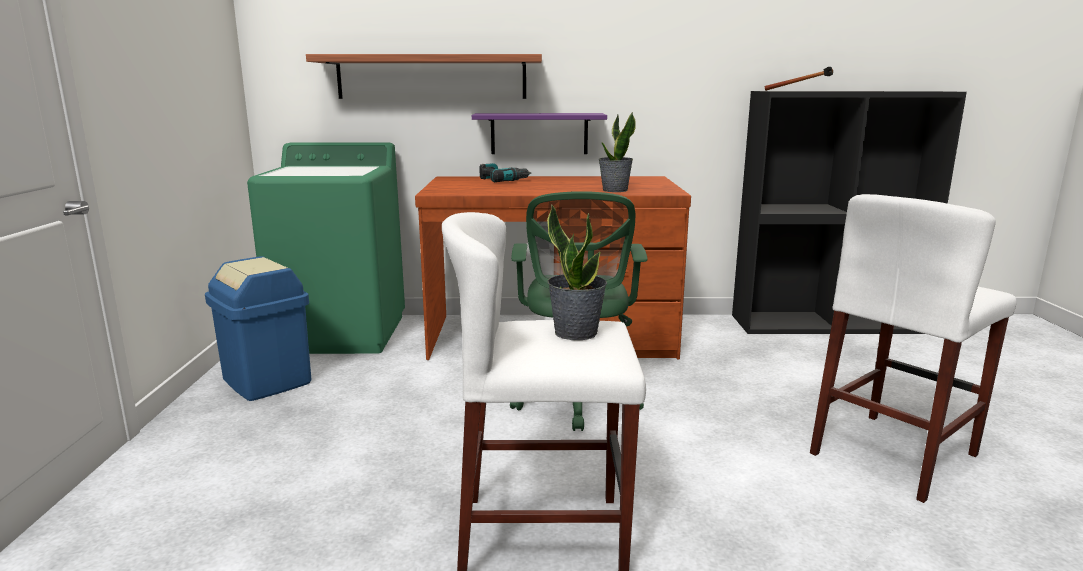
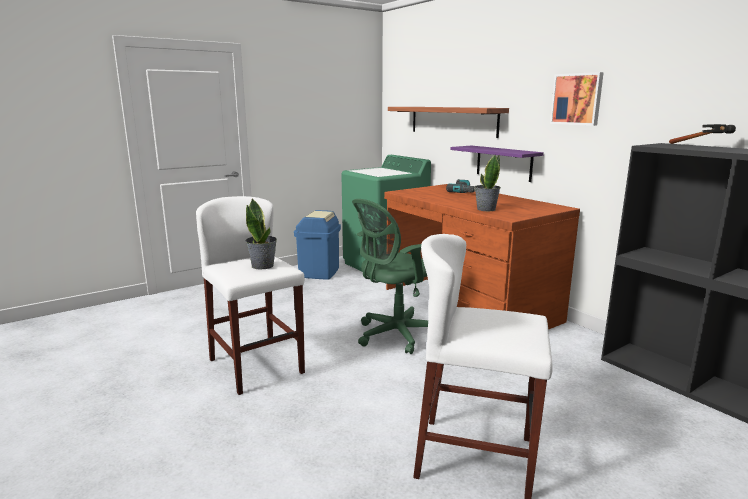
camera: 55 degrees right, 0 degrees up
none -> picture [550,72,604,126]

